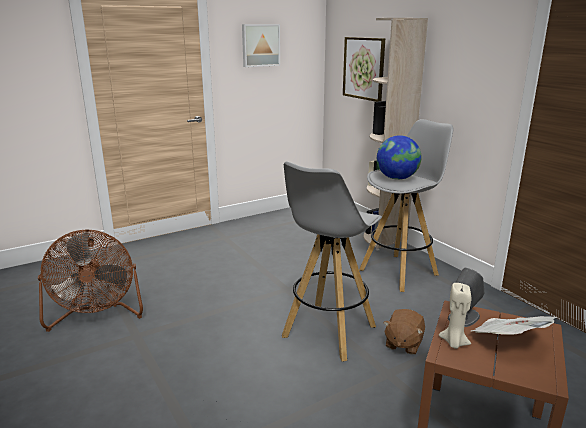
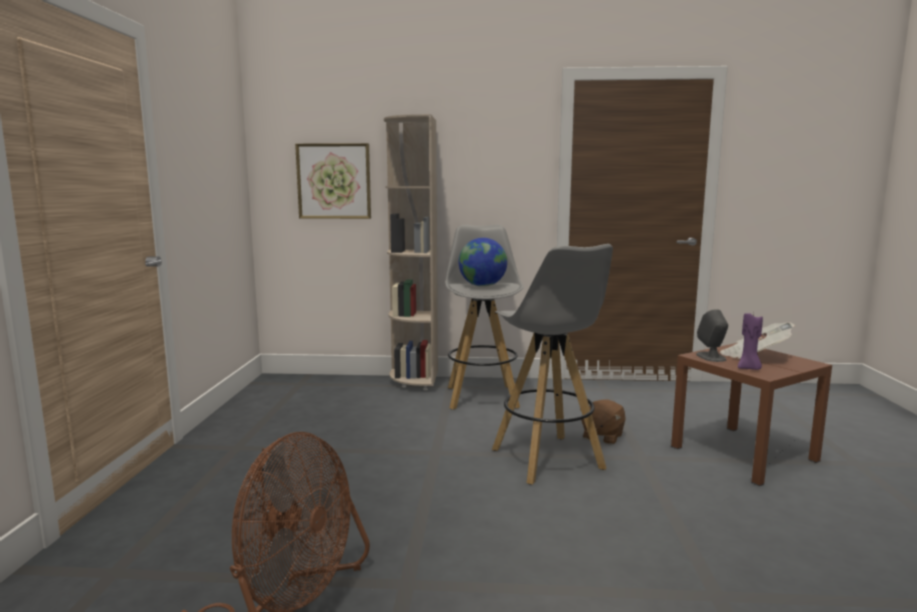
camera: 55 degrees left, 10 degrees down
picture [242,24,280,67] -> none
brown plush toy [383,309,425,355] -> brown plush toy turned 60 degrees clockwise [580,400,626,445]
beige candle [439,283,471,349] -> purple candle [738,313,763,370]

